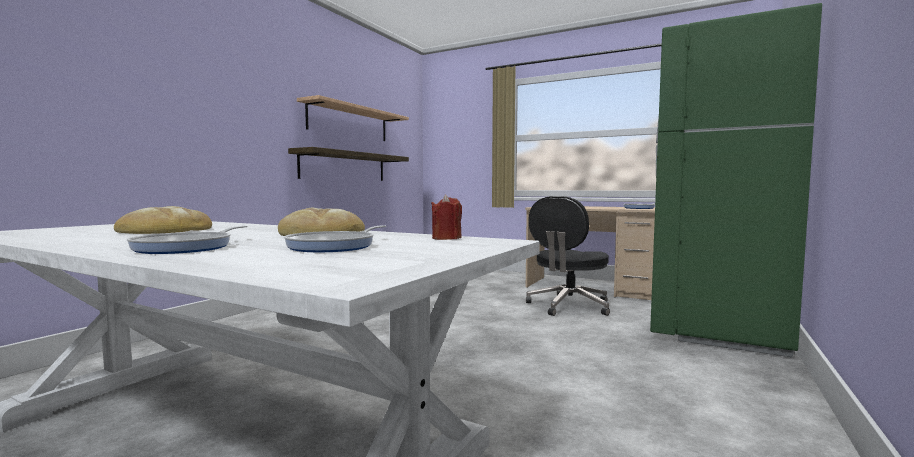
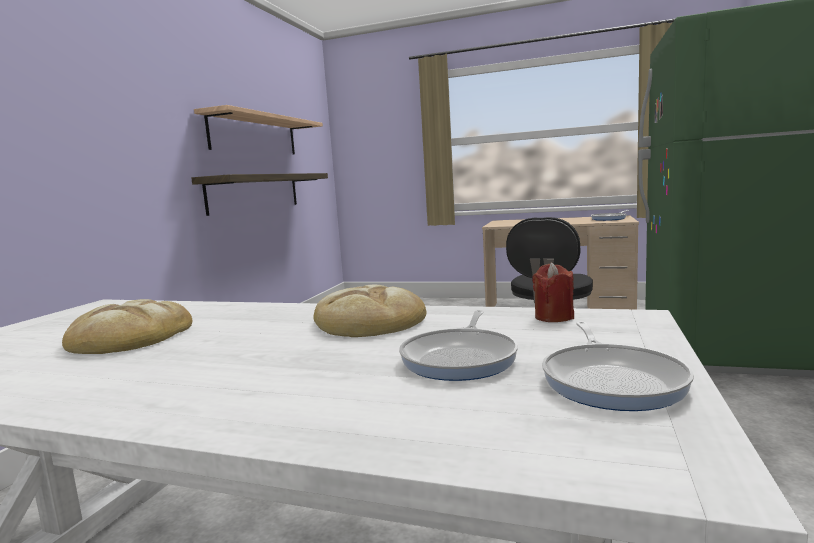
camera: 10 degrees left, 5 degrees up
frying pan [127,226,248,254] -> frying pan moved to [542,322,694,411]

